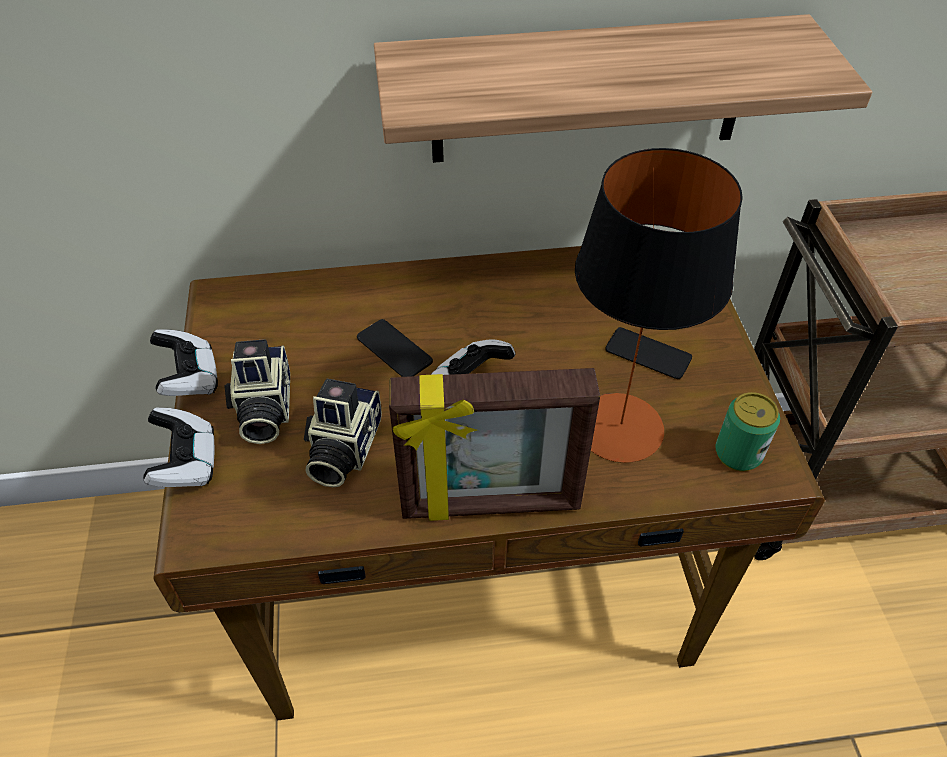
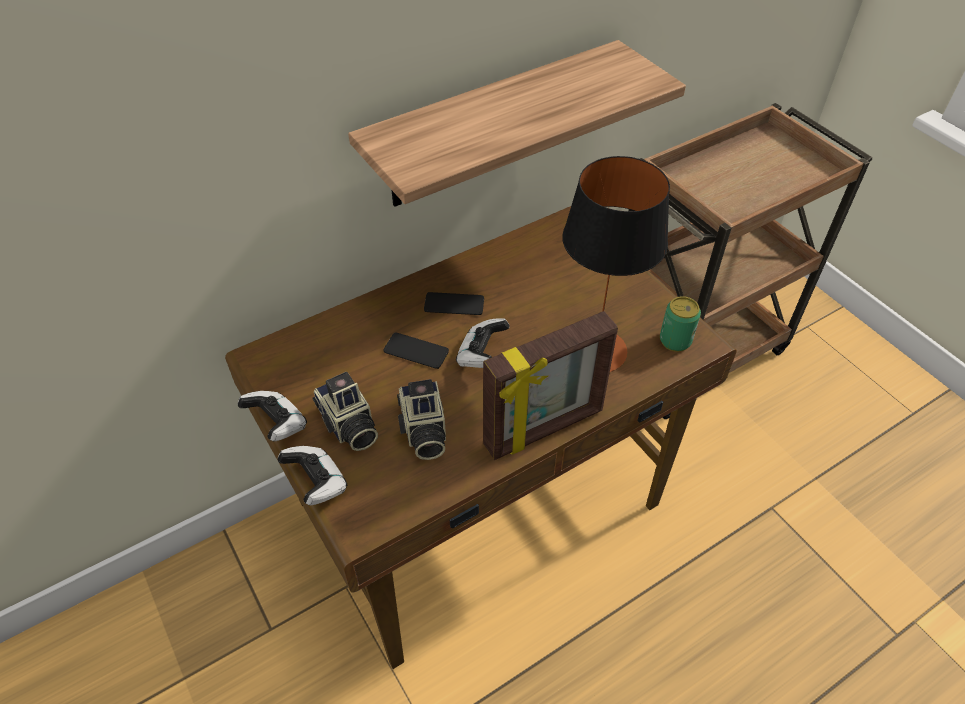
camera: 25 degrees left, 0 degrees up
phone [605,327,692,379] -> phone moved to [424,292,484,315]

